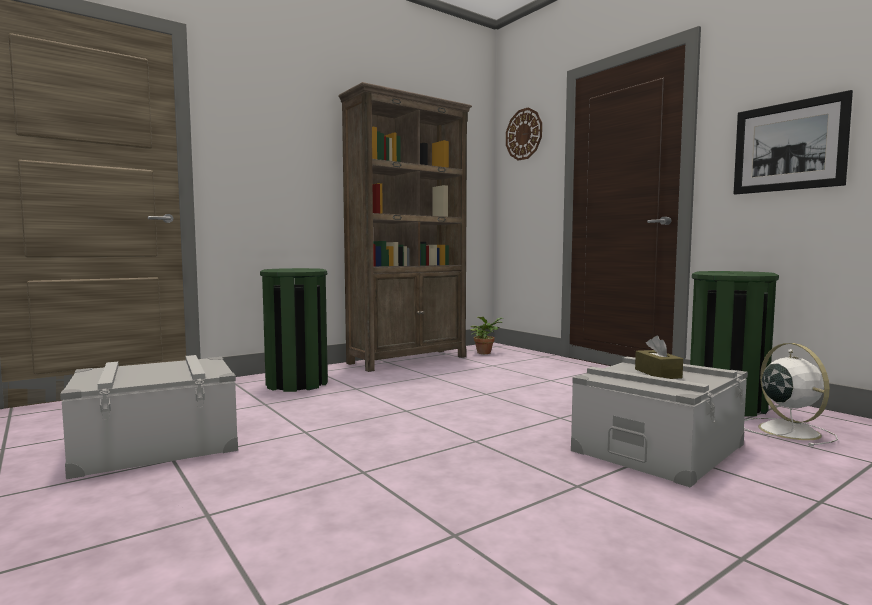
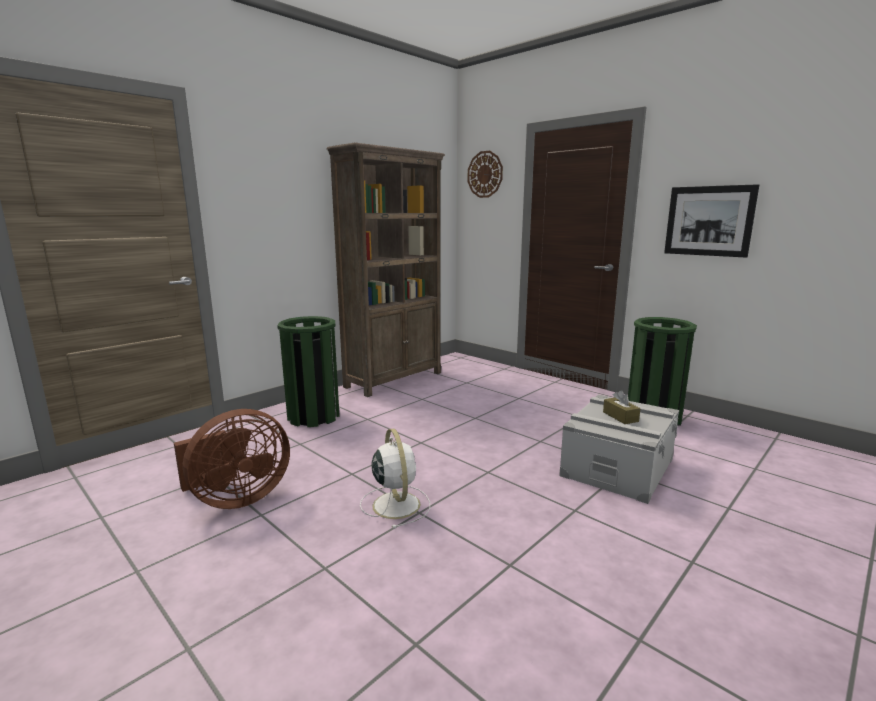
camera: 10 degrees left, 10 degrees up
grey storage box [60,355,238,479] -> brown fan [174,409,290,509]
potted plant [470,317,503,354] -> none
white fan [744,343,838,446] -> white fan moved to [360,429,430,529]

